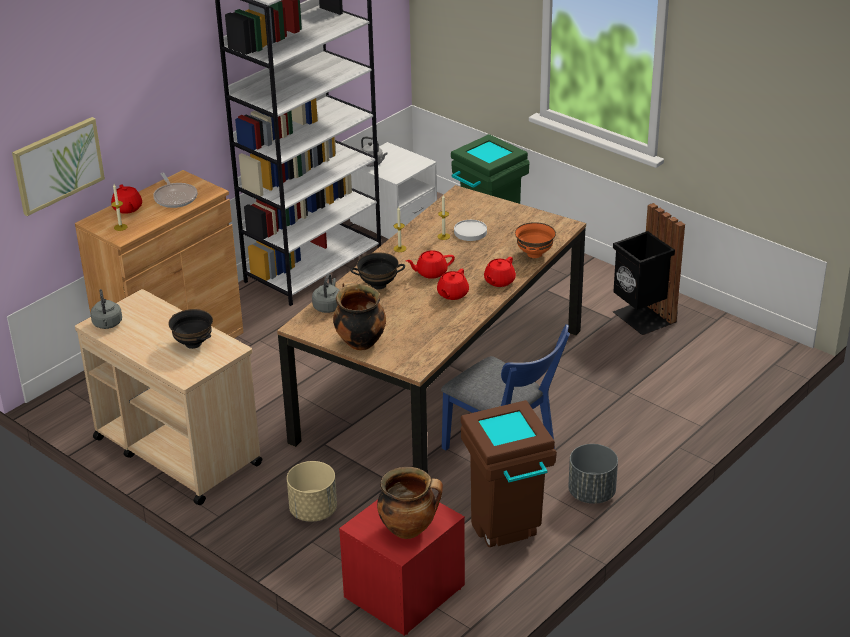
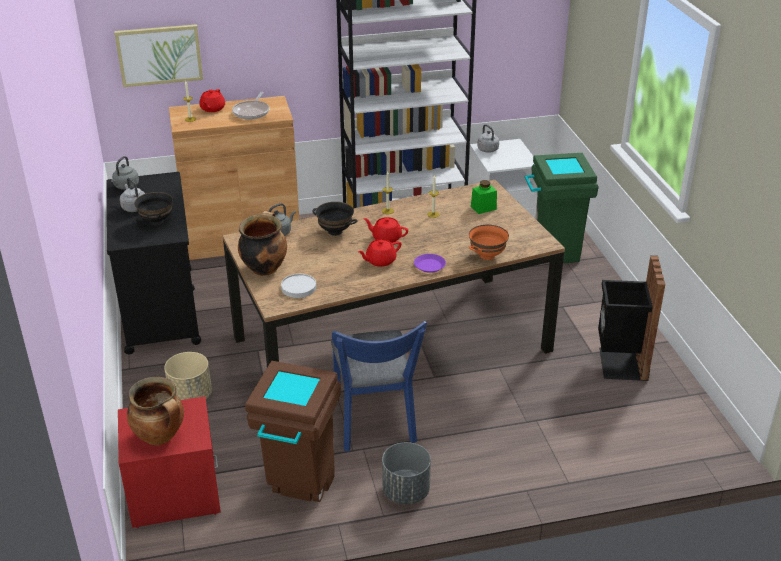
camera: 35 degrees right, 0 degrees up
beige cart [75,289,263,505] -> black cart [106,172,201,354]
white plate [454,220,487,241] -> white plate moved to [281,274,316,298]
red teapot [484,257,516,287] -> purple plate [414,254,446,273]
none -> grey kettle [120,178,145,212]
none -> green jar [471,180,497,214]

